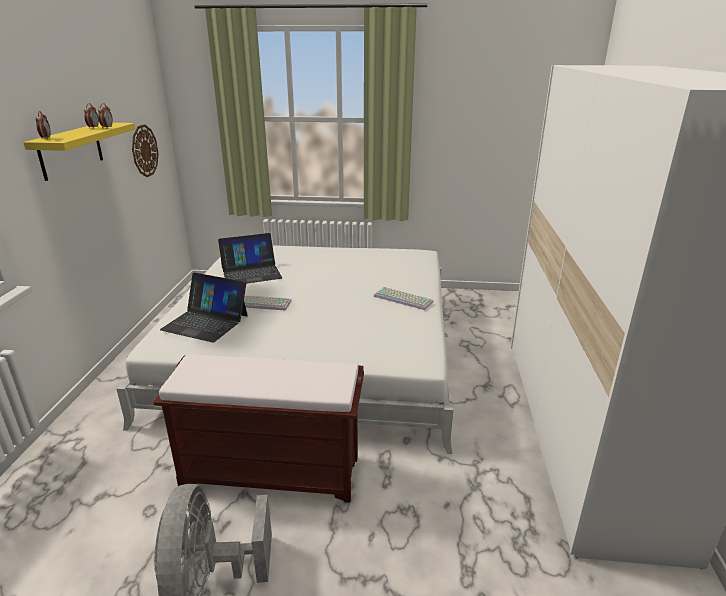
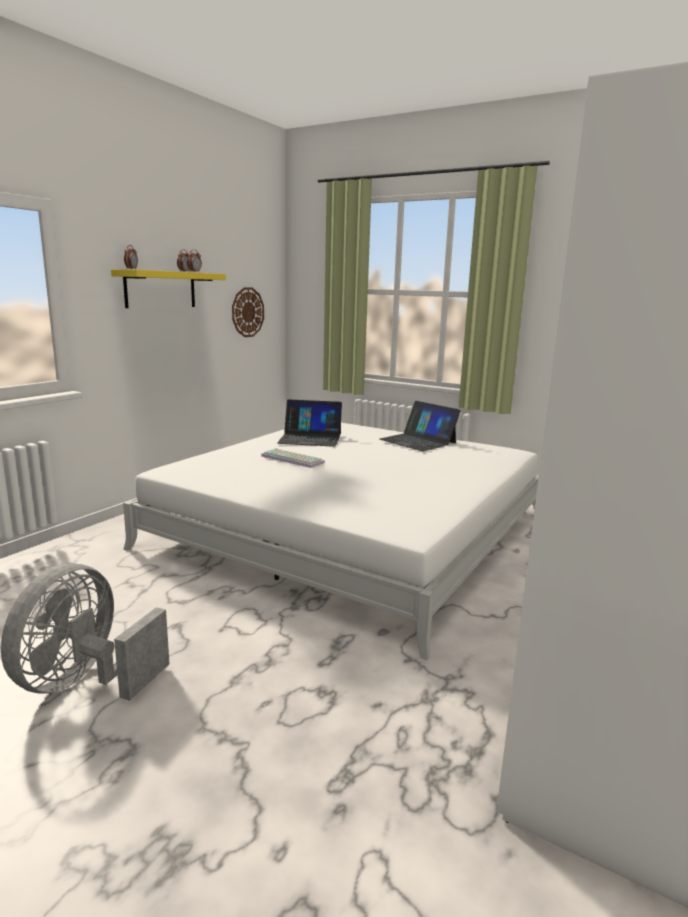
camera: 25 degrees right, 10 degrees down
brown bench [153,354,364,503] -> none
laptop [160,273,248,343] -> laptop moved to [380,401,461,451]
keyboard [374,287,433,310] -> none

